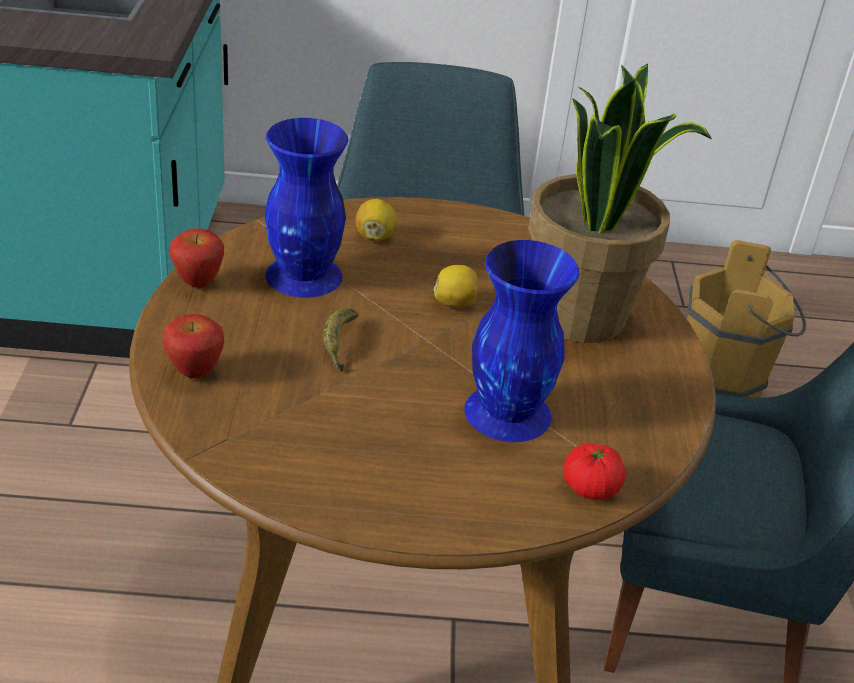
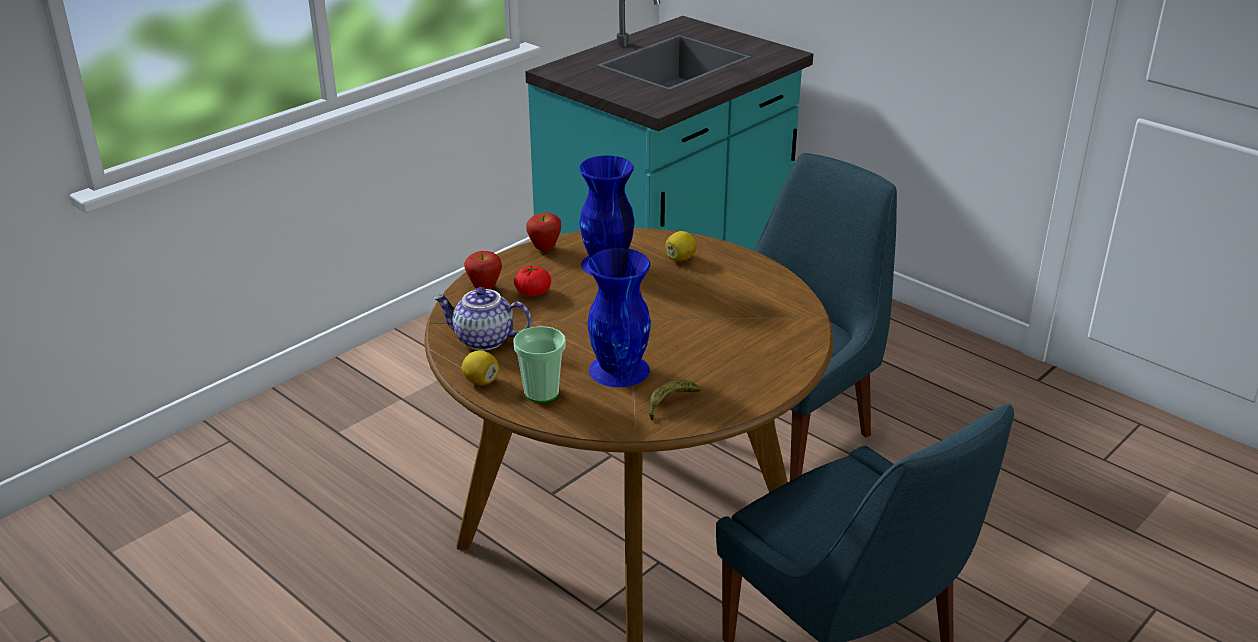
camera: 45 degrees right, 5 degrees down
banana [324,308,359,372] -> banana moved to [649,380,701,420]
lemon [434,265,478,308] -> lemon moved to [462,350,499,385]
potted plant [528,63,712,343] -> none
tomato [563,443,626,500] -> tomato moved to [514,266,551,296]
brown bucket [687,240,806,398] -> none
none -> teapot [433,287,531,351]
none -> cup [513,326,566,403]

